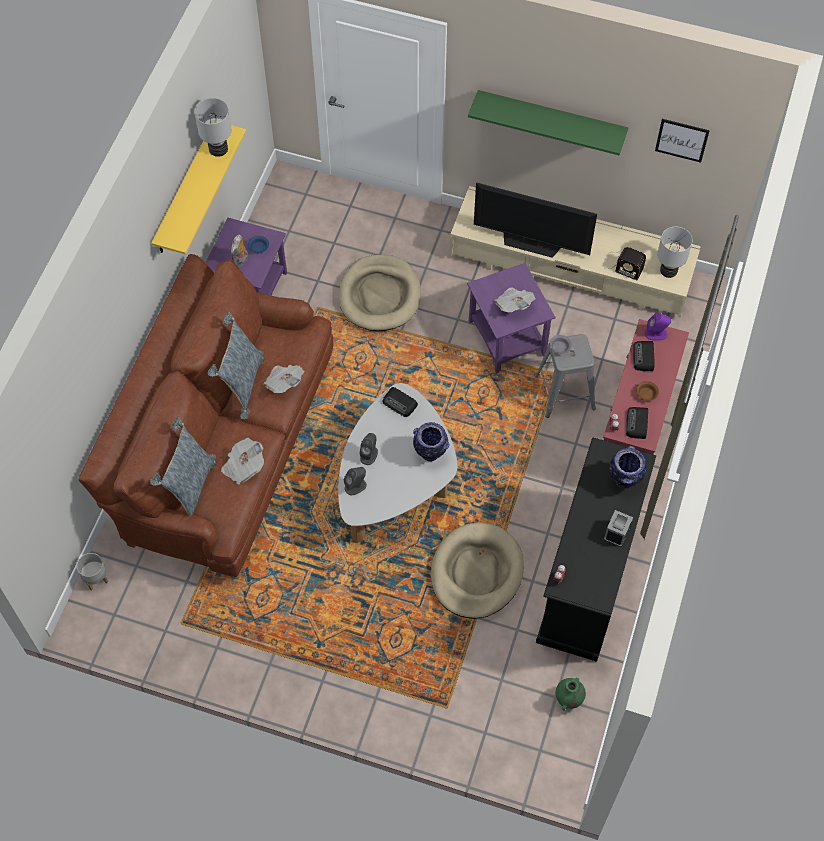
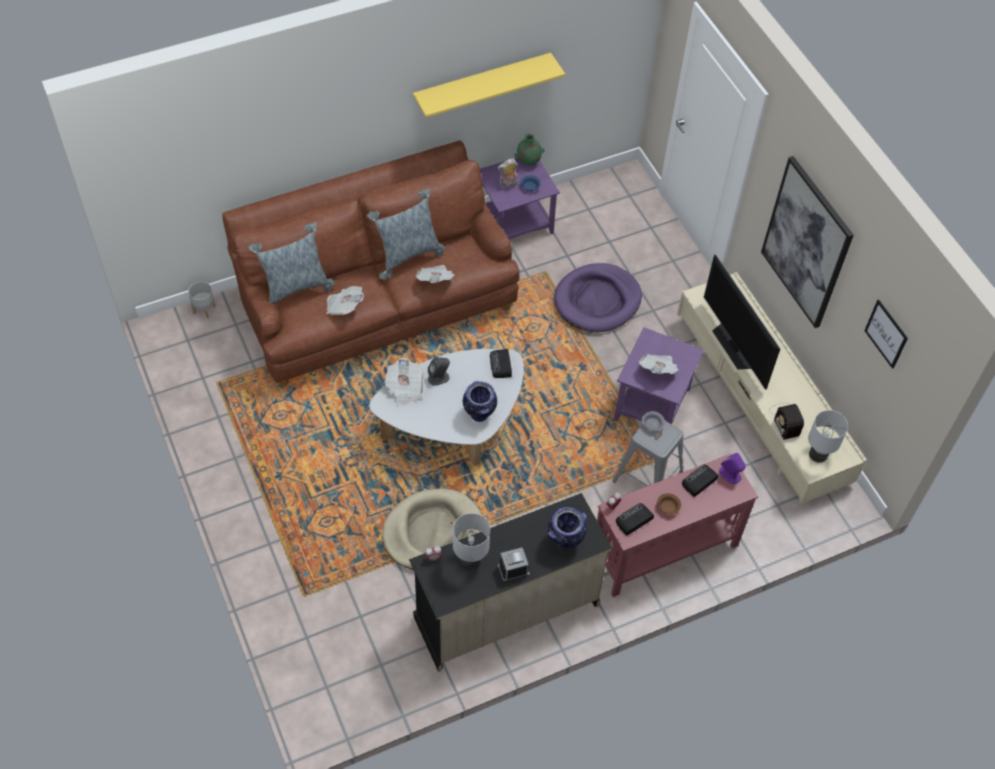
camera: 45 degrees right, 5 degrees down
grey table lamp [195,98,232,157] -> grey table lamp moved to [453,513,490,569]
beige dog bed [339,255,421,331] -> purple dog bed [554,263,642,332]
grey speaker [343,467,367,495] -> newspaper [384,358,424,407]
green shelf [468,90,628,155] -> picture [761,156,854,328]
green vase [556,678,586,711] -> green vase moved to [515,133,544,165]

